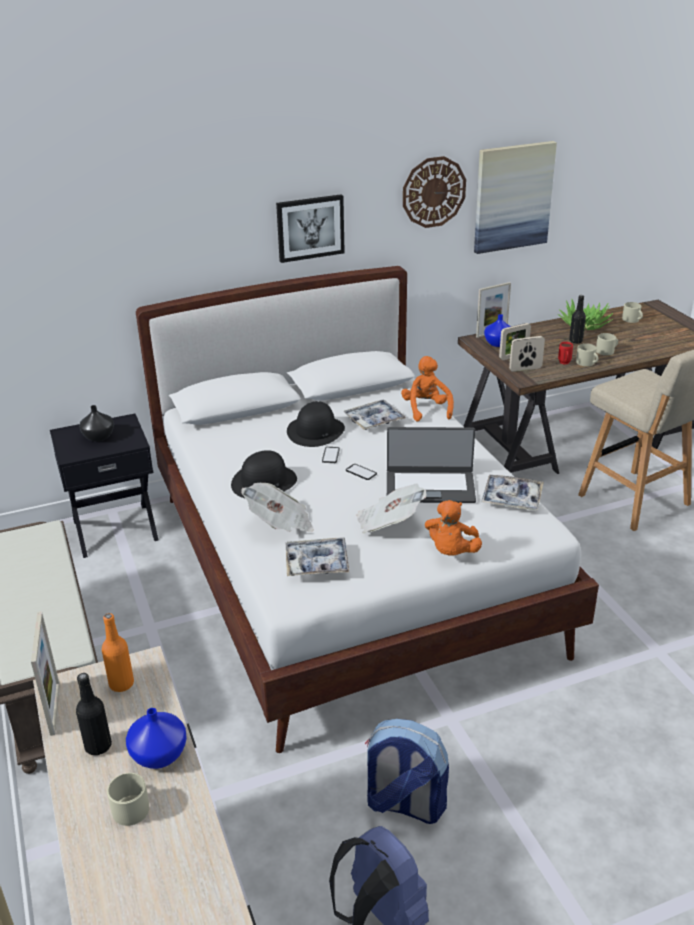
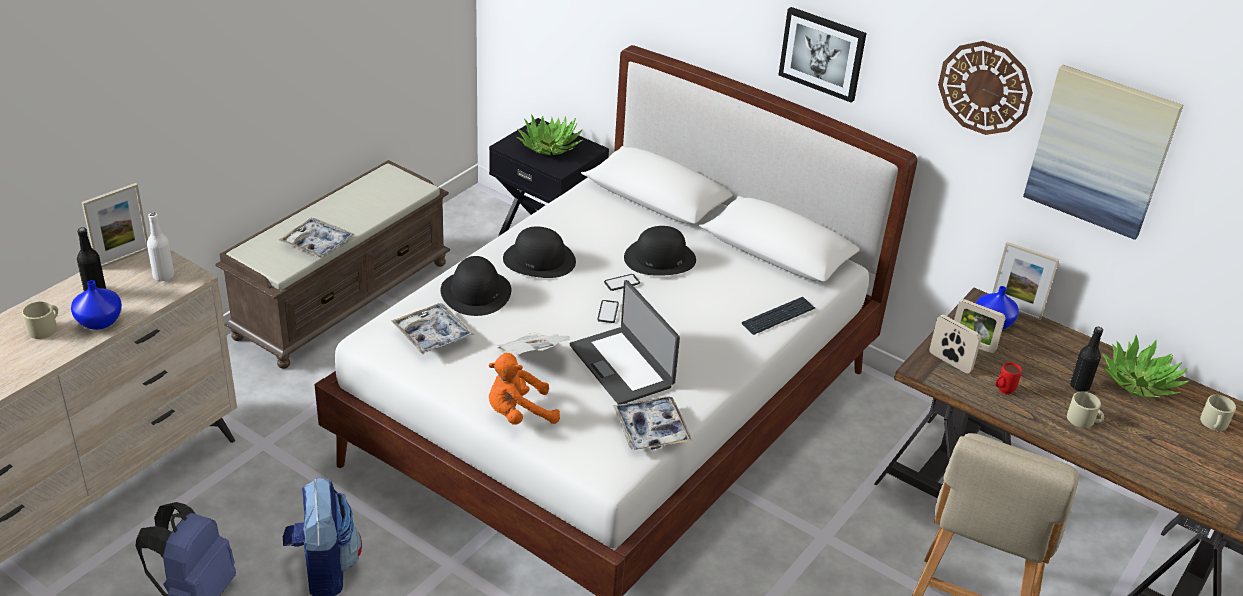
camera: 55 degrees right, 5 degrees up
black vase [79,405,114,442] -> potted plant [516,114,583,155]
orange bottle [102,613,134,692] -> white bottle [147,212,174,281]
newspaper [241,483,314,532] -> black hat [440,256,512,316]
tray [343,400,406,430] -> tray moved to [279,218,354,258]
orange plush toy [401,356,454,422] -> keyboard [742,297,815,335]
beige mug [576,343,598,366] -> none

